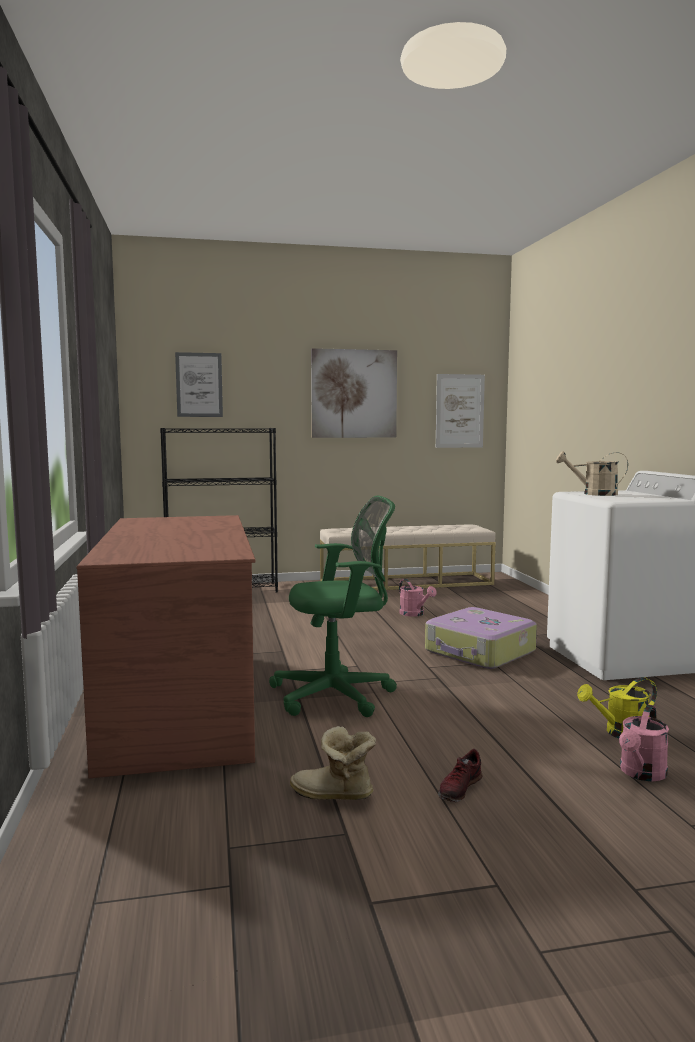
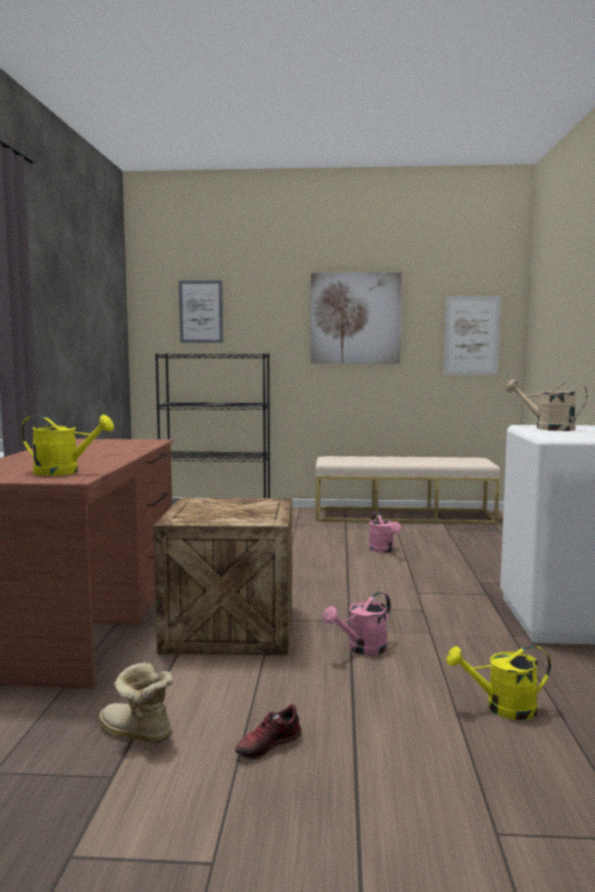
camera: 15 degrees right, 0 degrees up
green office chair [269,496,397,717] -> crate [153,498,292,655]
suitcase [425,607,537,669] -> none
pink watering can [619,704,669,781] -> pink watering can moved to [323,592,391,655]
none -> yellow watering can [21,414,114,476]

